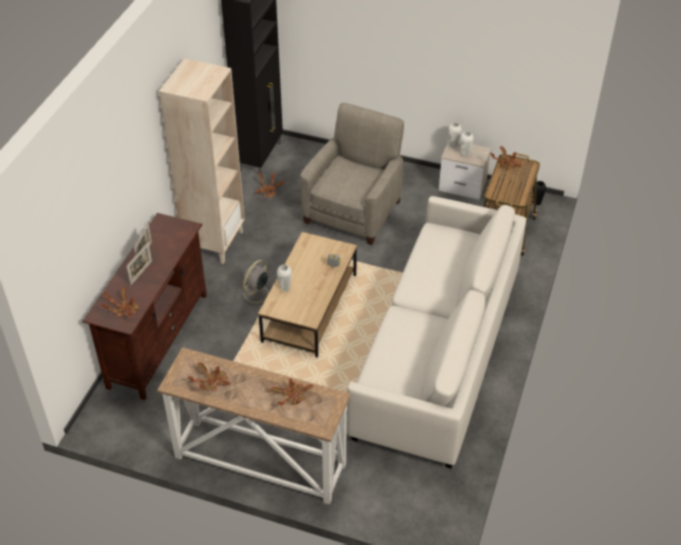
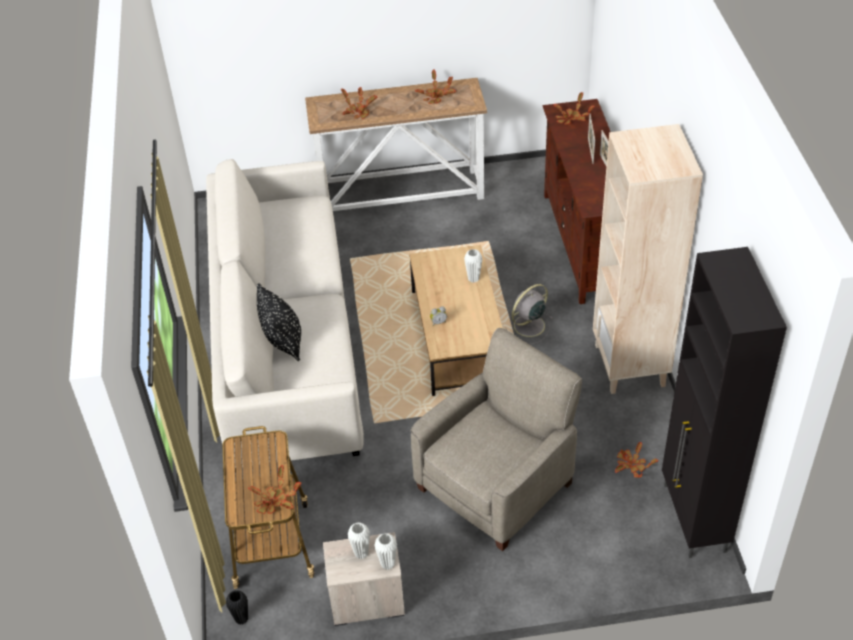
camera: 155 degrees right, 0 degrees up
grey fan [238,260,274,308] -> grey fan turned 135 degrees counterclockwise [506,284,553,344]
beige armchair [300,103,404,245] -> beige armchair turned 135 degrees counterclockwise [411,328,582,551]
none -> black pillow [257,283,301,361]

